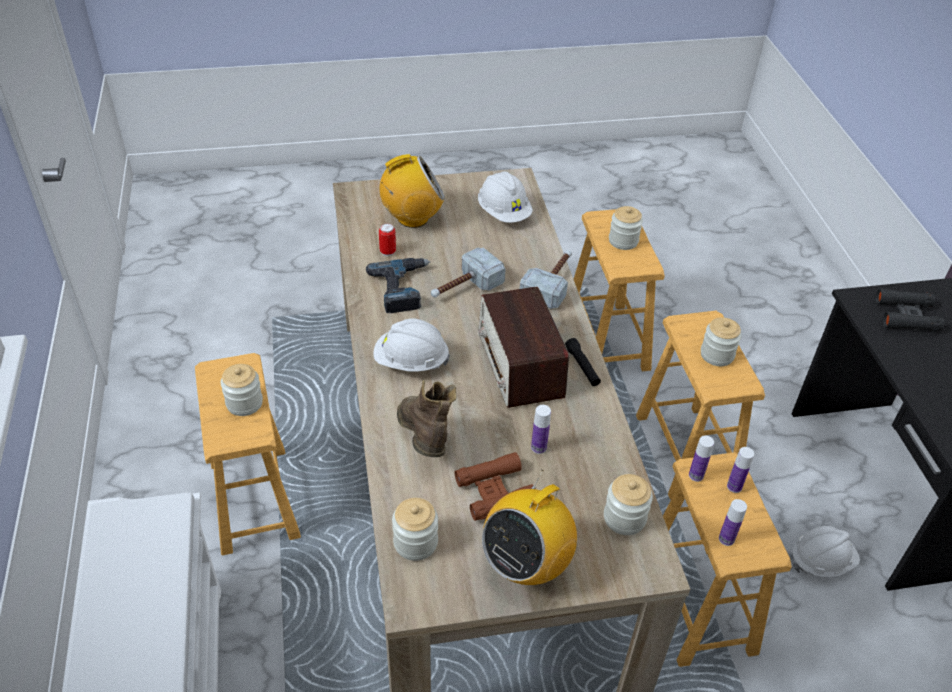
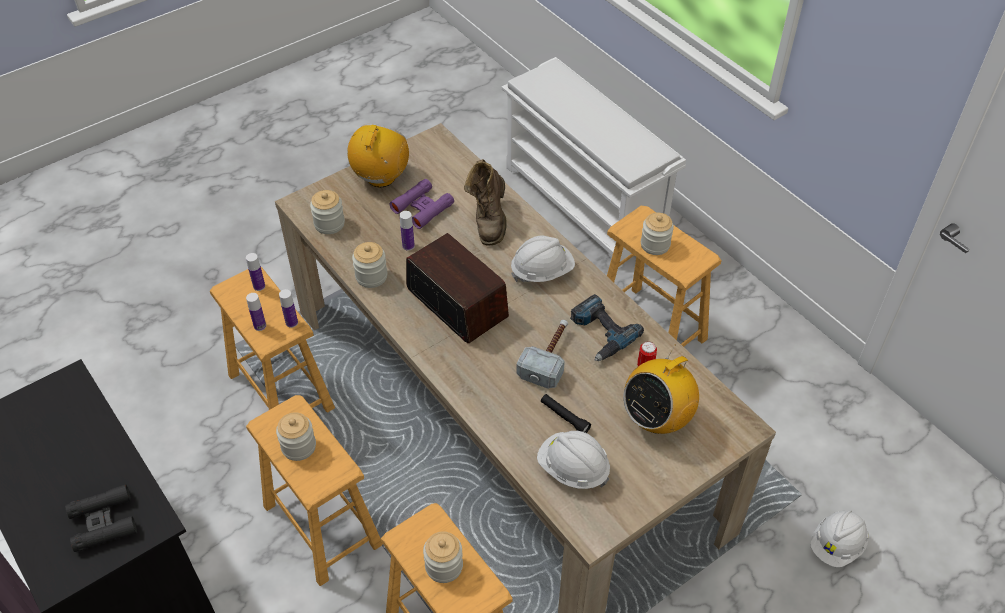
camera: 155 degrees right, 5 degrees up
jar [392,498,438,561] -> jar moved to [352,242,388,288]
brown boot [397,380,456,457] -> brown boot turned 45 degrees clockwise [464,159,507,246]
brown binoculars [455,452,536,521] -> purple binoculars [389,179,454,229]
hammer [520,250,572,309] -> none
black flashlight [565,338,601,386] -> black flashlight moved to [541,394,591,433]
white hard hat [792,526,860,577] -> white hard hat moved to [810,511,869,567]

